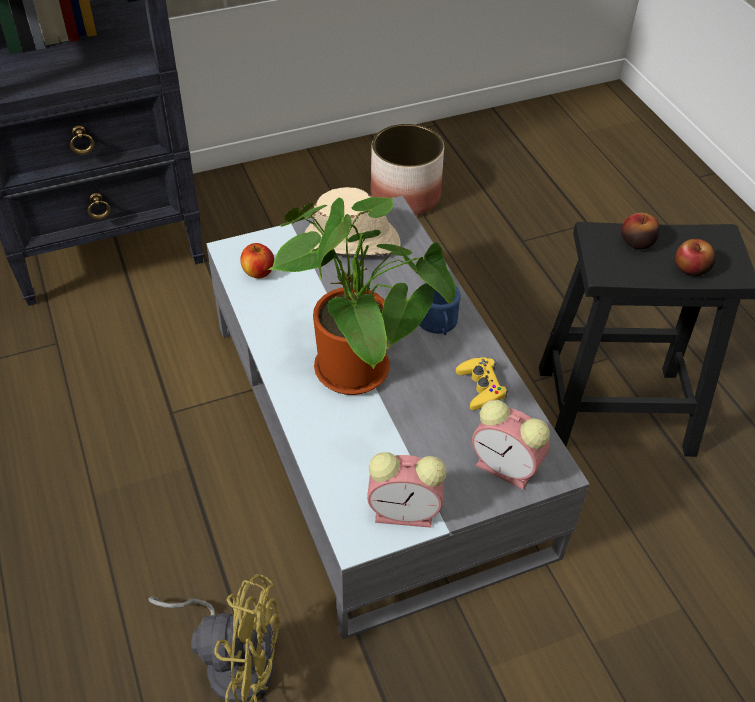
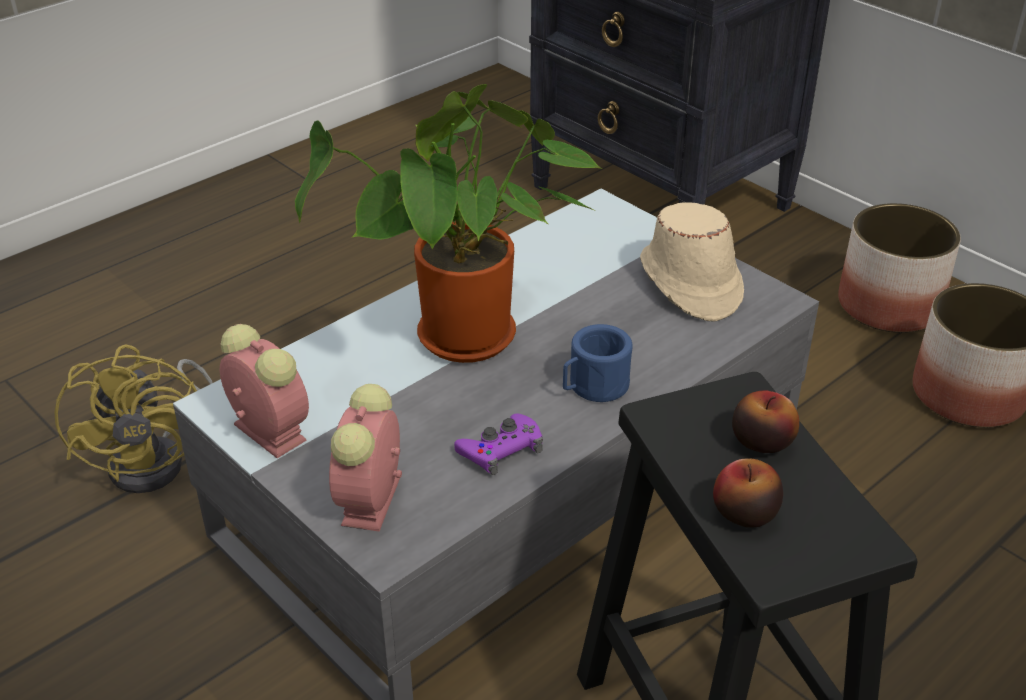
camera: 70 degrees right, 10 degrees down
apple [240,243,274,278] -> none
alarm clock [367,452,446,528] -> alarm clock turned 150 degrees clockwise [220,324,309,458]
yellow game controller [456,357,508,410] -> purple game controller [454,414,543,475]
none -> planter [838,203,961,333]

